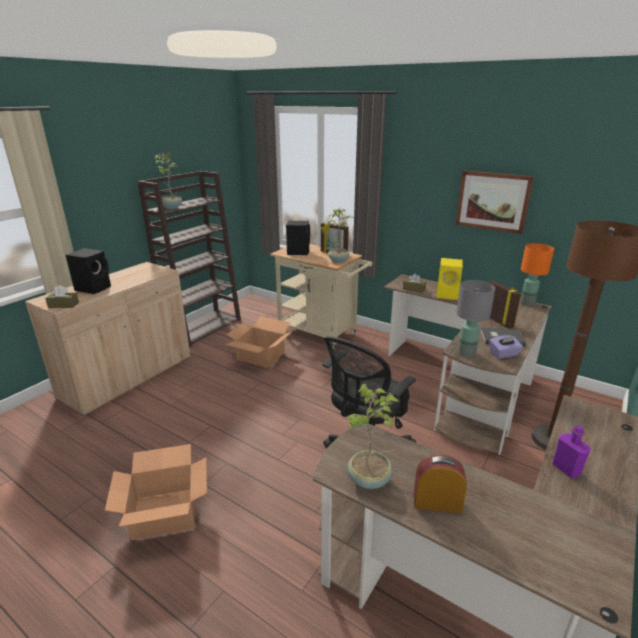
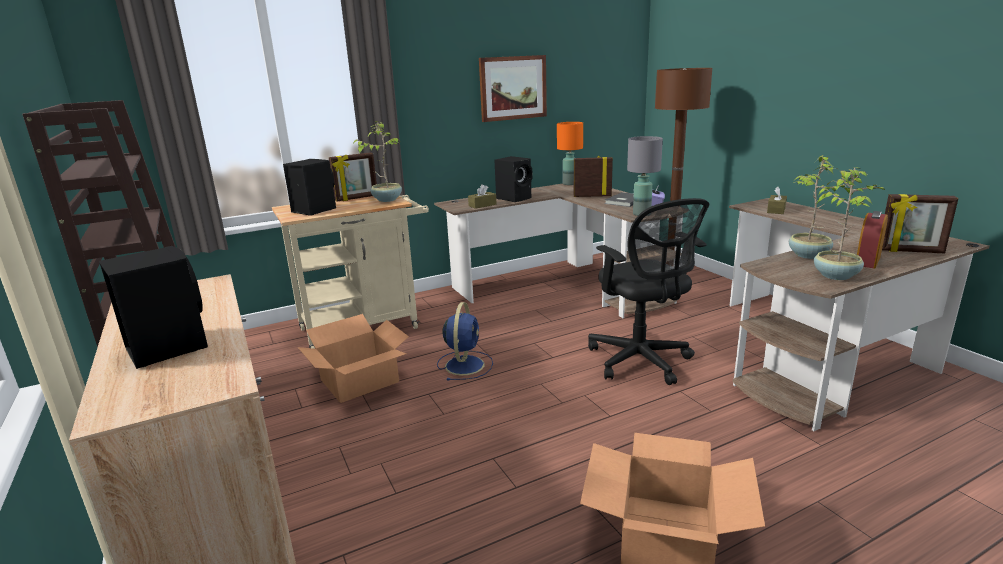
camera: 60 degrees left, 5 degrees down
brown tissue box [45,285,79,308] -> brown tissue box moved to [767,187,787,214]
potted plant [155,152,182,209] -> potted plant moved to [789,155,860,259]
yellow speaker [436,258,463,300] -> black speaker [494,156,533,202]
purple bottle [553,425,591,478] -> none
none -> blue fan [437,302,493,381]
none -> picture frame [882,194,959,253]

